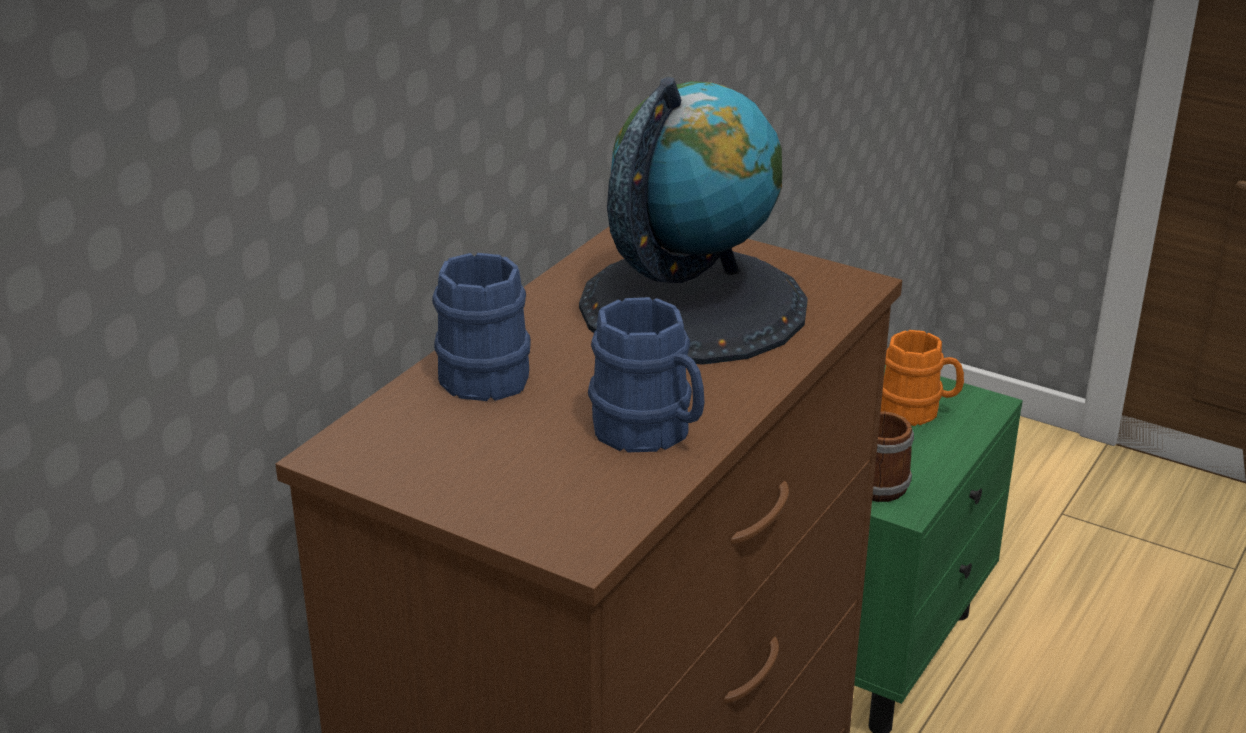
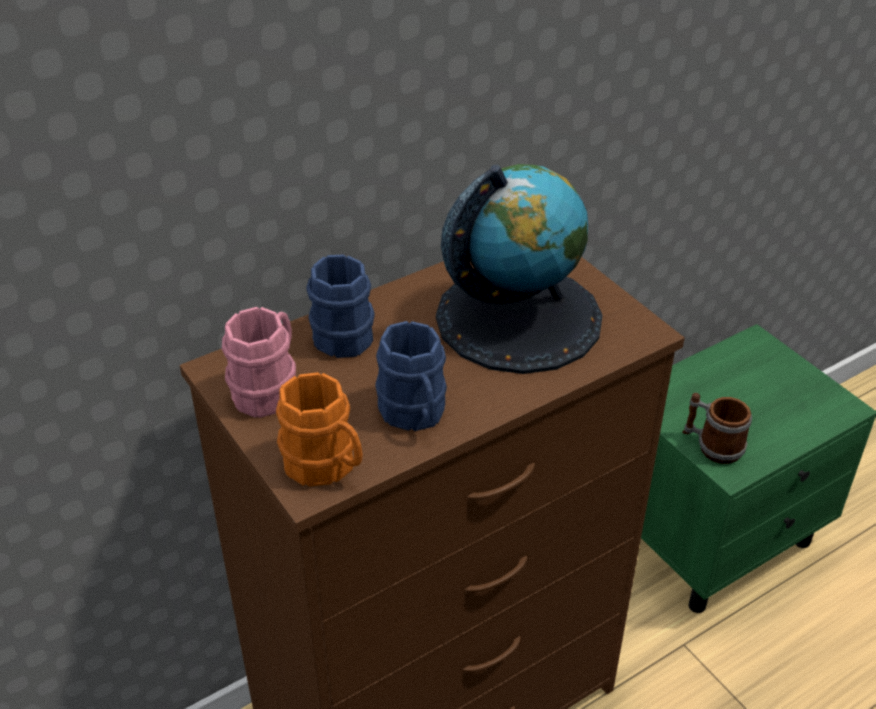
camera: 25 degrees right, 10 degrees up
orange mug [881,330,964,426] -> orange mug moved to [276,372,363,487]
none -> pink mug [222,307,296,418]

